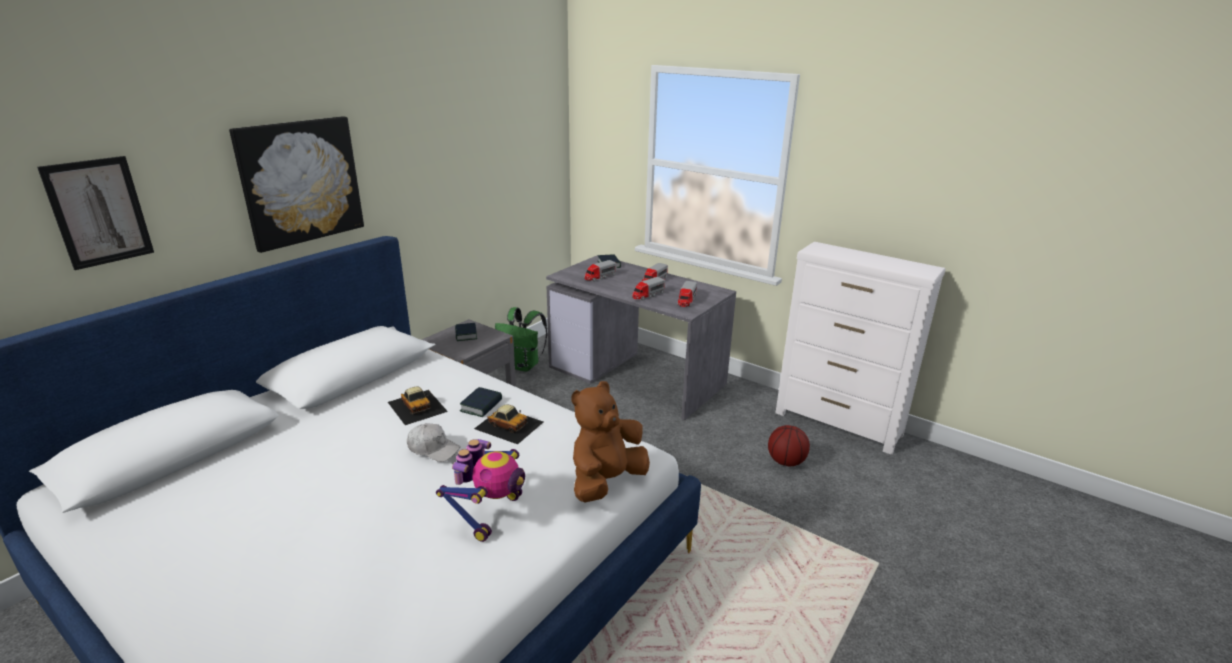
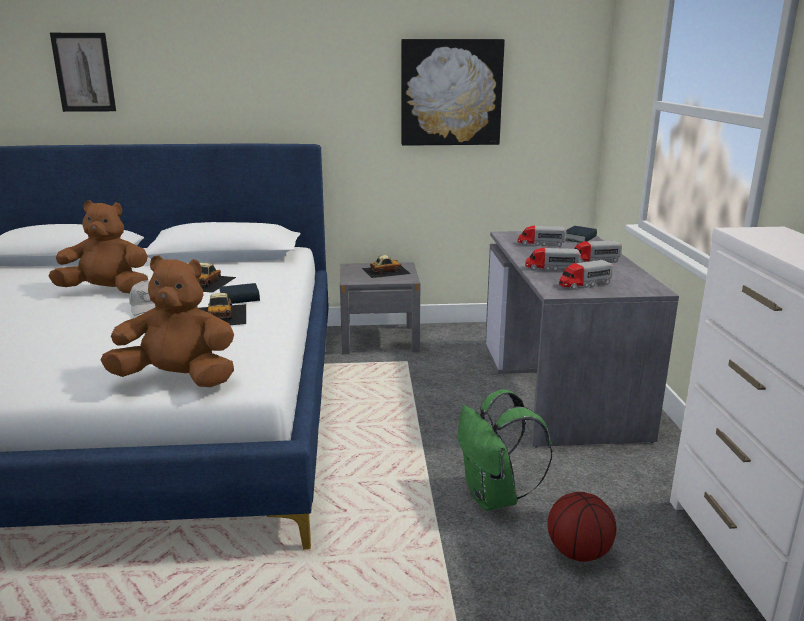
camera: 50 degrees right, 5 degrees down
picture [229,116,364,253] -> picture moved to [401,39,505,146]
toy robot [436,439,525,542] -> none
book [455,323,477,341] -> toy car [362,255,411,278]
green backpack [495,307,547,372] -> green backpack moved to [458,389,553,511]
none -> brown plush toy [49,200,148,293]

